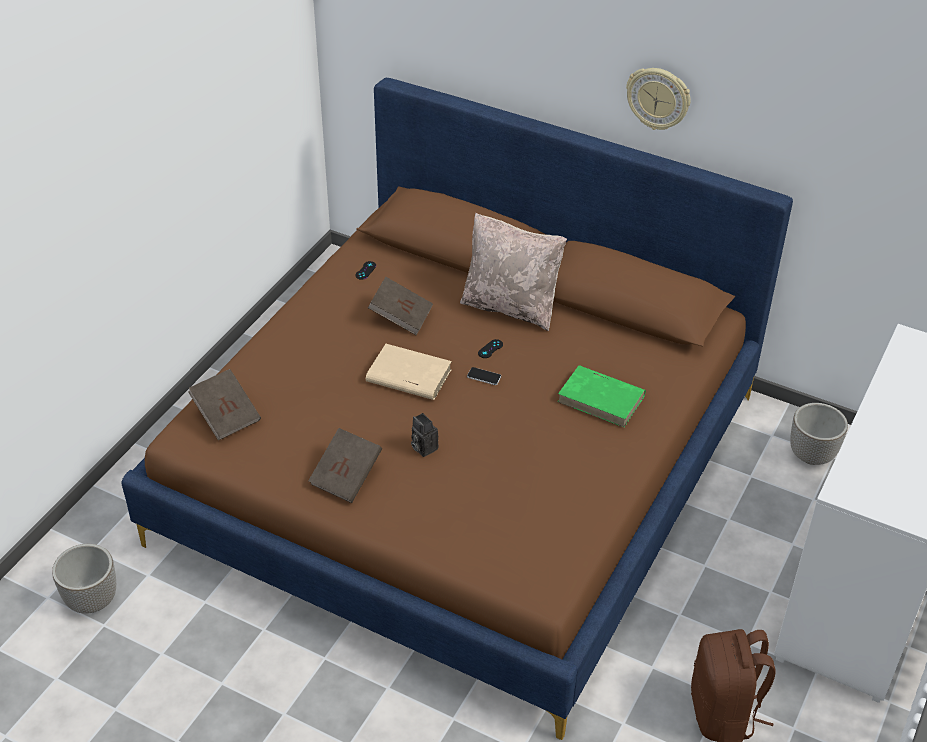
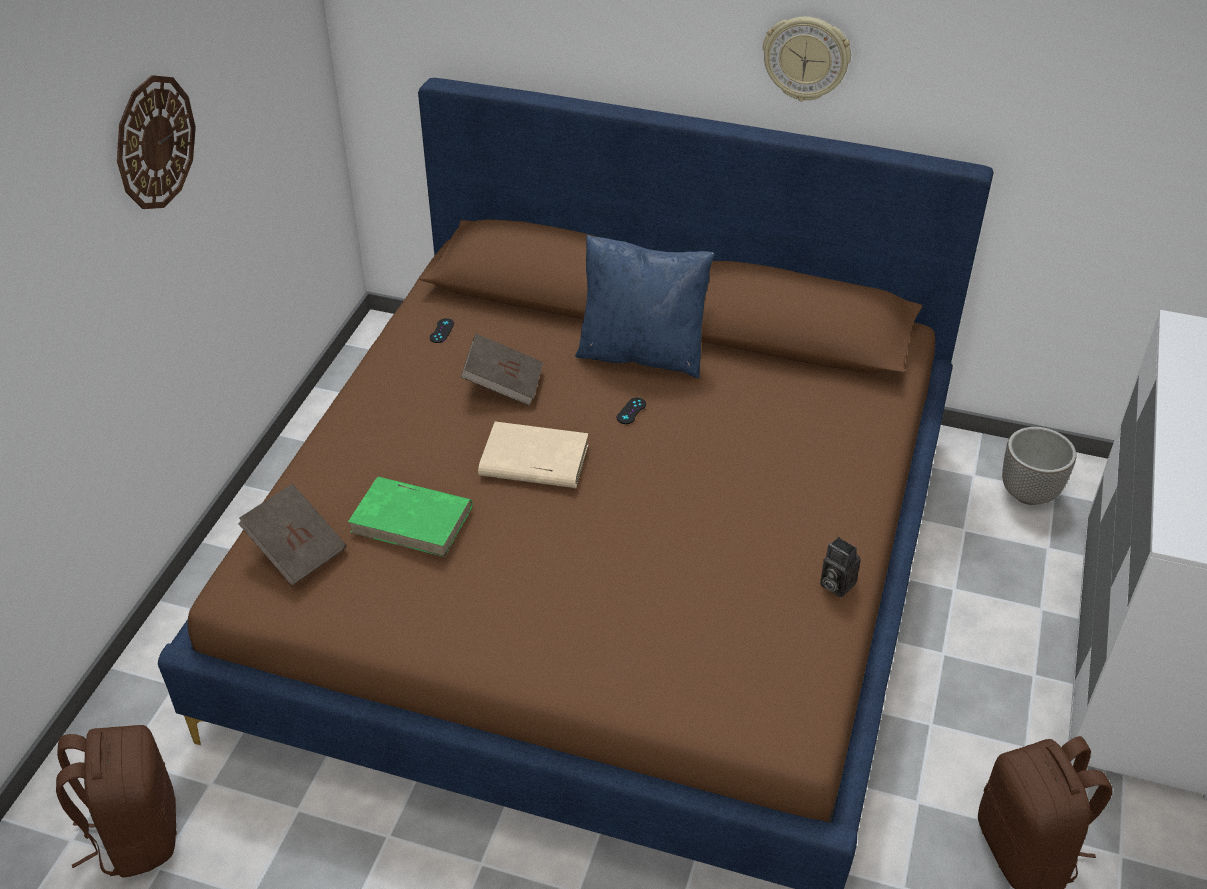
camera: 10 degrees left, 0 degrees up
planter [52,544,116,614] -> brown backpack [56,725,177,877]
brown book [308,428,382,503] -> none
camera [411,413,439,457] -> camera moved to [820,537,861,598]
beige pillow [460,213,567,331] -> blue pillow [575,235,715,378]
phone [467,367,501,385] -> none
green book [558,365,646,428] -> green book moved to [348,477,472,557]
none -> wall clock [117,75,196,209]

